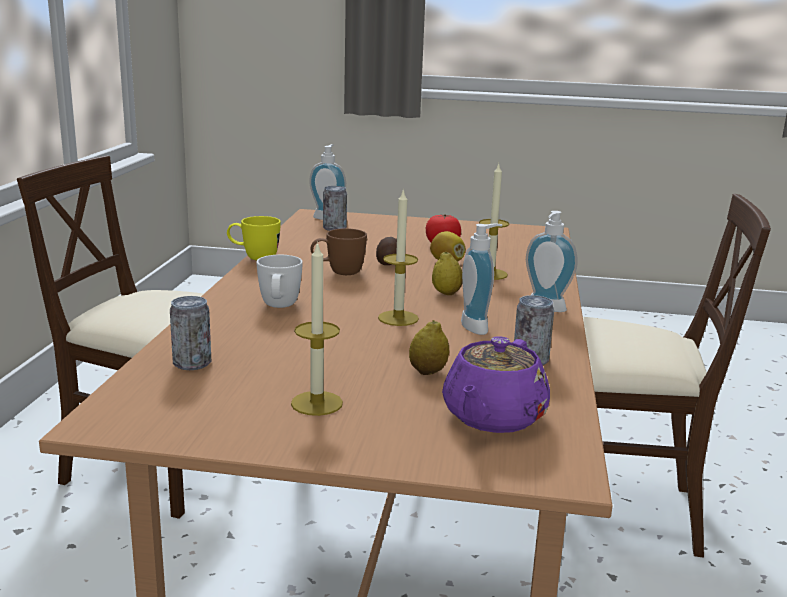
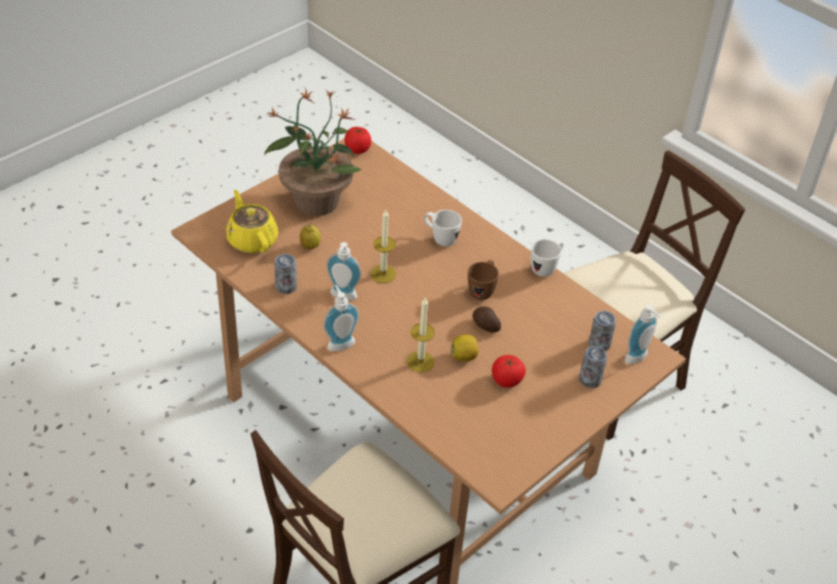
camera: 125 degrees right, 25 degrees up
can [170,296,211,370] -> can moved to [579,346,607,388]
yellow mug [227,216,281,260] -> white mug [531,239,563,277]
candle [291,241,343,416] -> potted plant [264,90,361,216]
lemon [432,252,463,295] -> none
purple teapot [442,336,550,433] -> yellow teapot [226,190,279,253]
none -> tomato [344,127,371,154]

